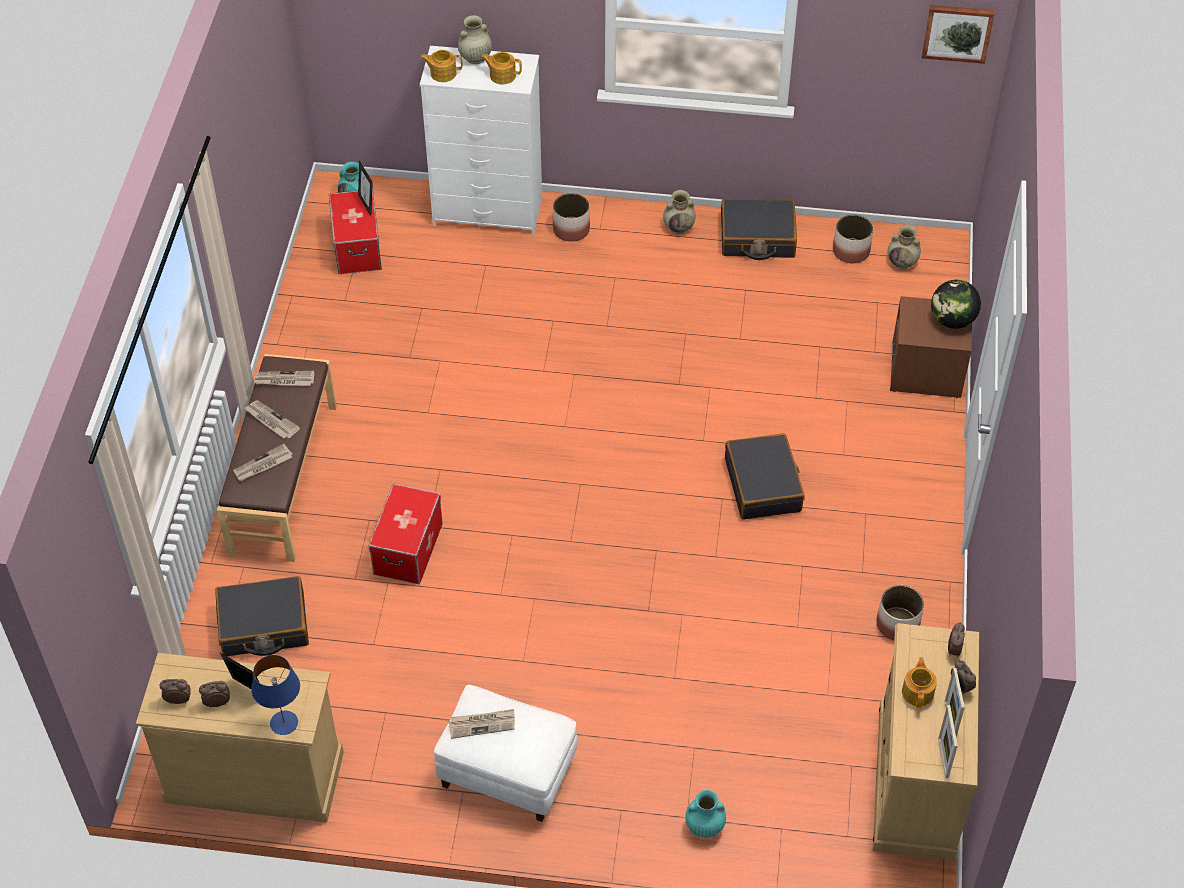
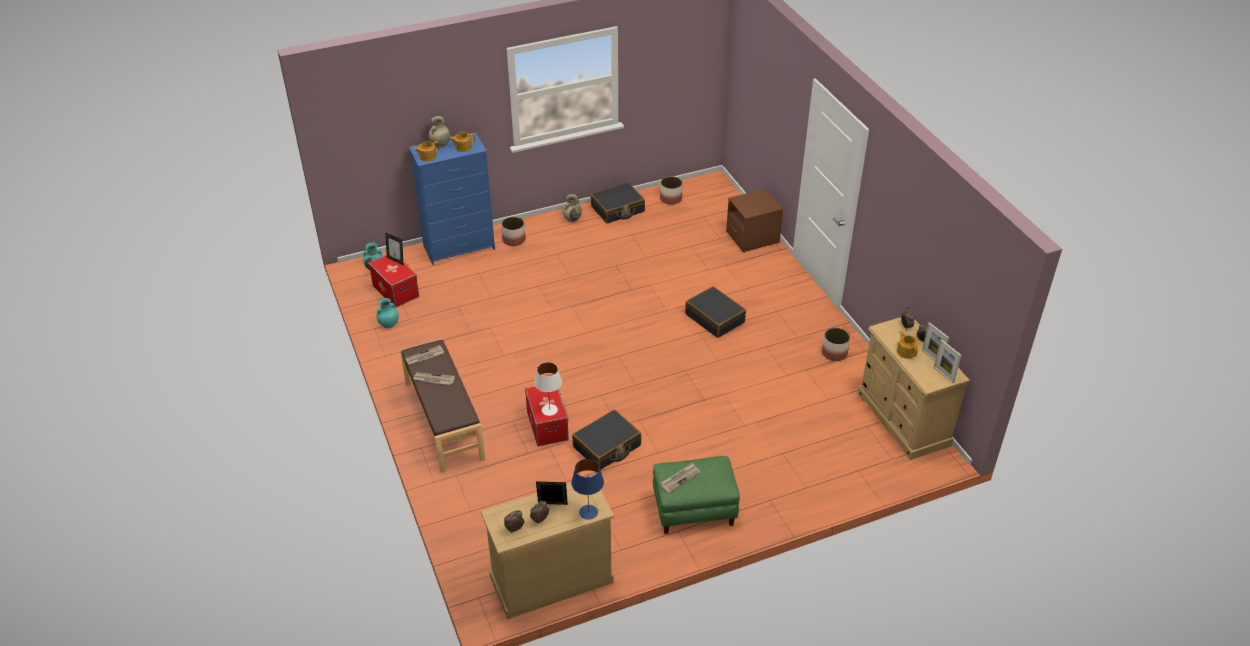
camera: 30 degrees left, 10 degrees down
black suitcase [215,576,309,656] -> black suitcase moved to [572,410,641,470]
newspaper [233,444,293,481] -> none
white dresser [420,46,542,235] -> blue dresser [409,132,495,265]
white ottoman [434,685,578,822] -> green ottoman [653,456,740,534]
turquoise vase [685,790,726,838] -> turquoise vase moved to [377,298,399,328]
beige vase [888,225,921,269] -> none
picture [922,5,995,64] -> none
globe [931,280,981,329] -> none
none -> white table lamp [534,362,562,416]

